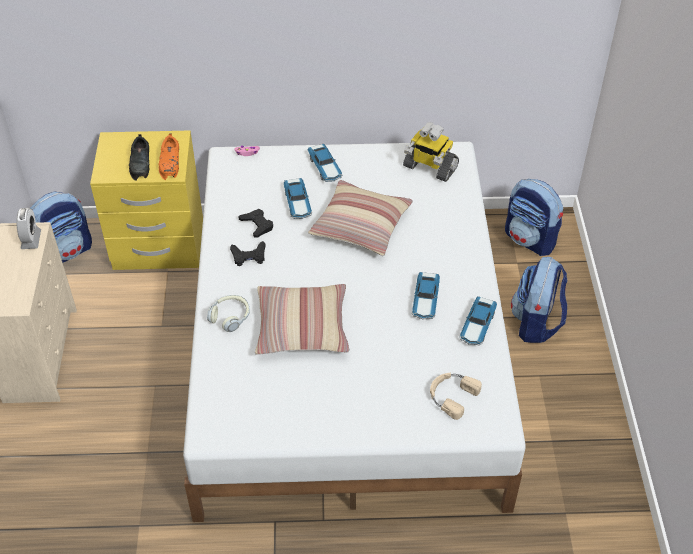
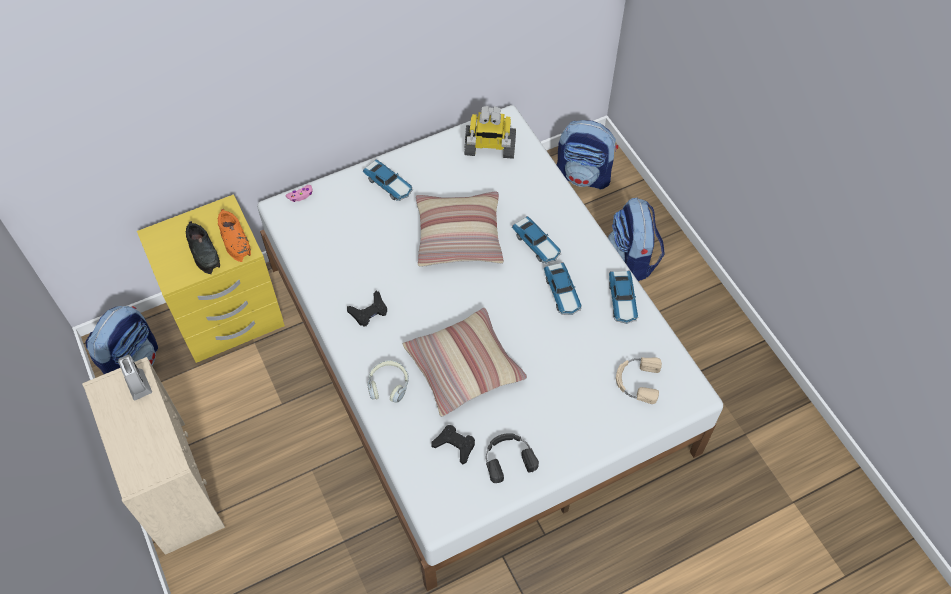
camera: 25 degrees left, 10 degrees up
black game controller [238,209,273,238] -> black game controller moved to [431,425,475,465]
toy car [284,178,312,219] -> toy car moved to [512,216,561,264]
none -> black headphones [486,433,539,483]

